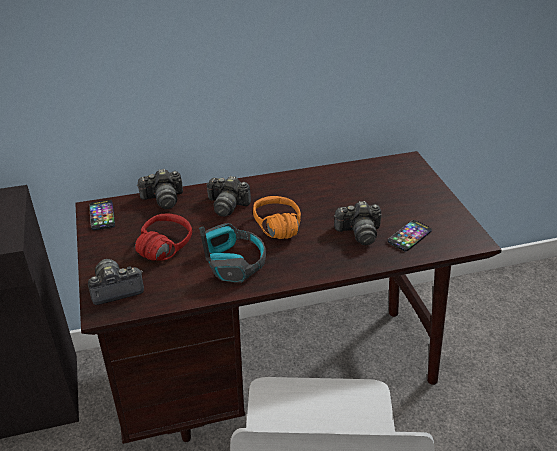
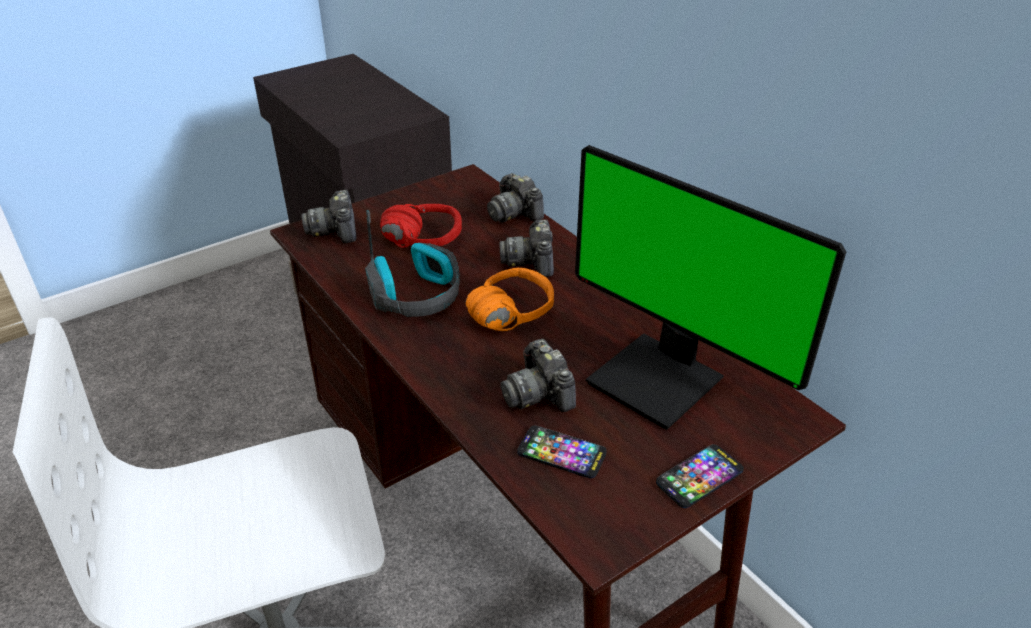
camera: 70 degrees right, 0 degrees up
camera [88,259,144,305] -> camera turned 150 degrees counterclockwise [301,190,357,243]
phone [89,200,115,230] -> phone moved to [656,444,744,508]
none -> monitor [575,145,846,430]

